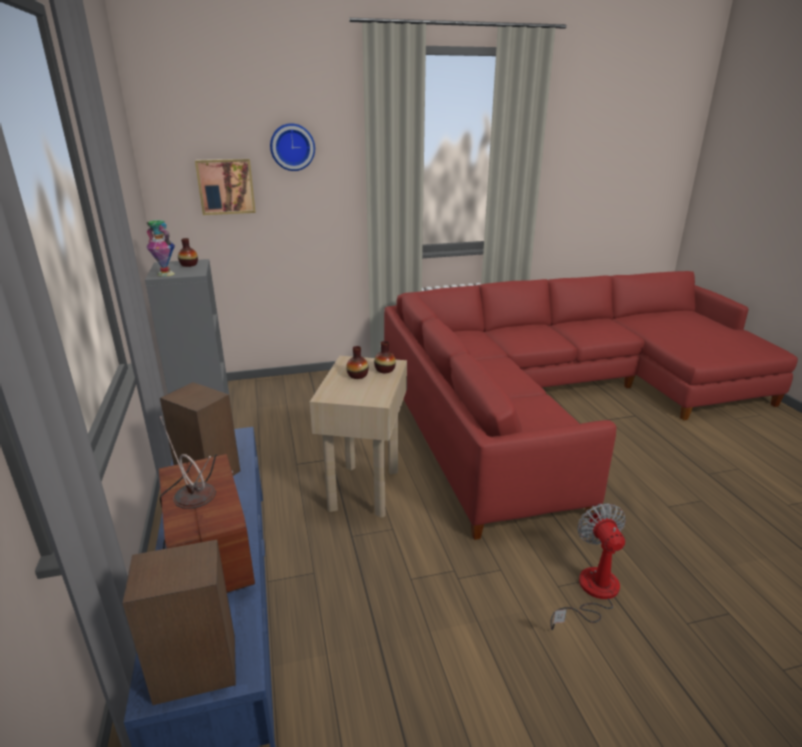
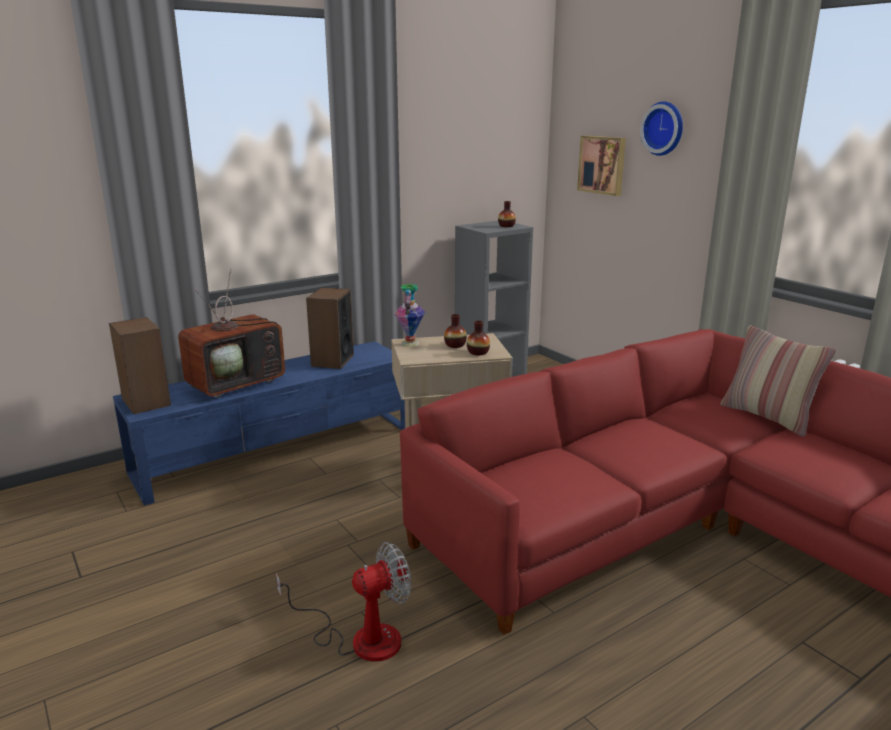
camera: 70 degrees right, 5 degrees down
vase [146,220,175,277] -> vase moved to [395,284,425,347]
none -> pillow [721,325,836,437]

